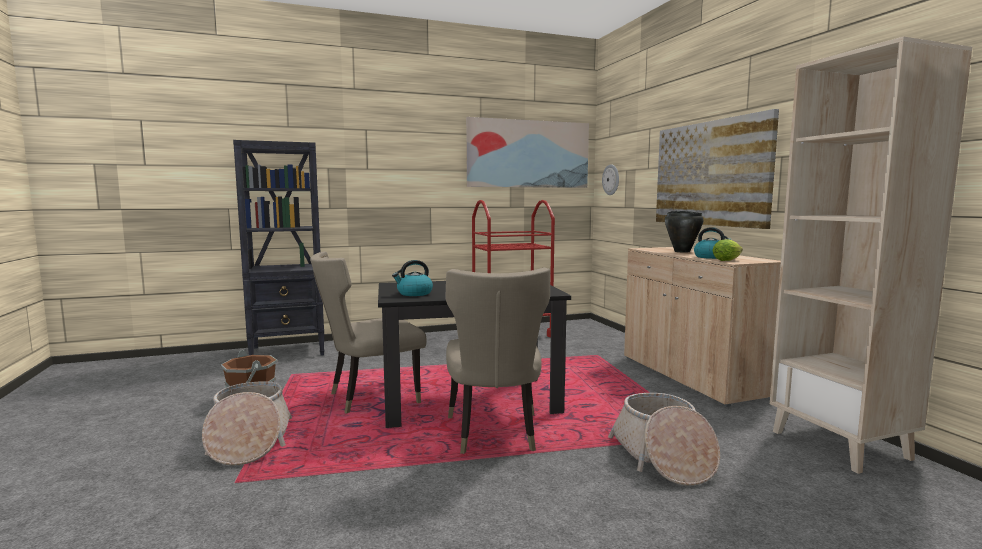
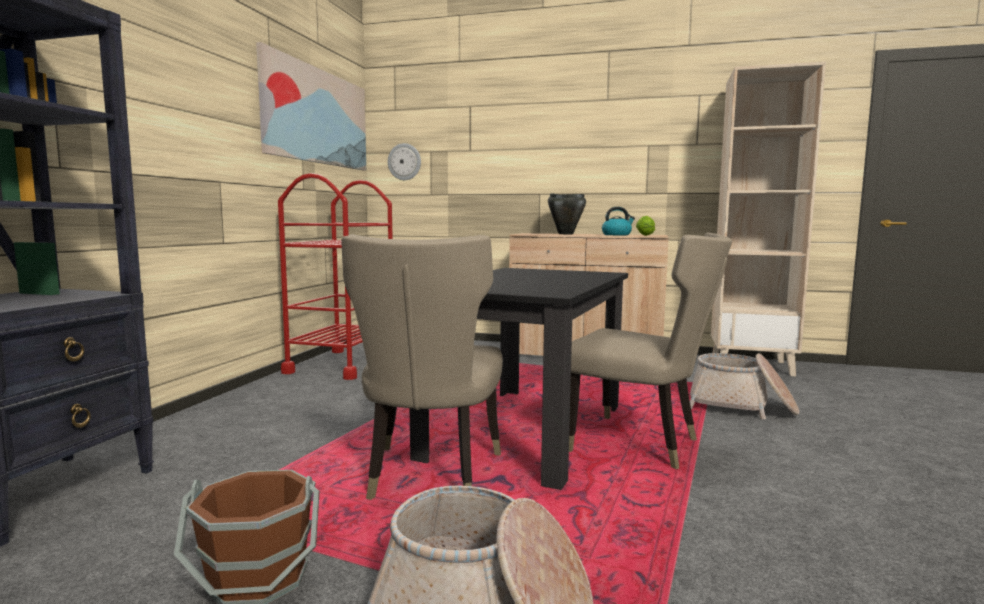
camera: 55 degrees left, 0 degrees up
kettle [392,260,433,296] -> none
picture [656,109,779,229] -> none

